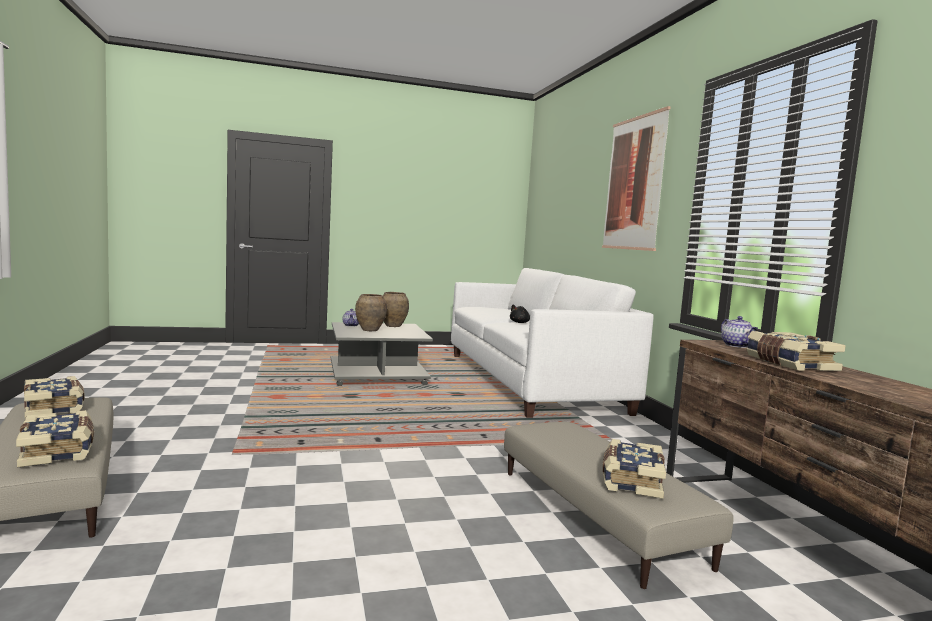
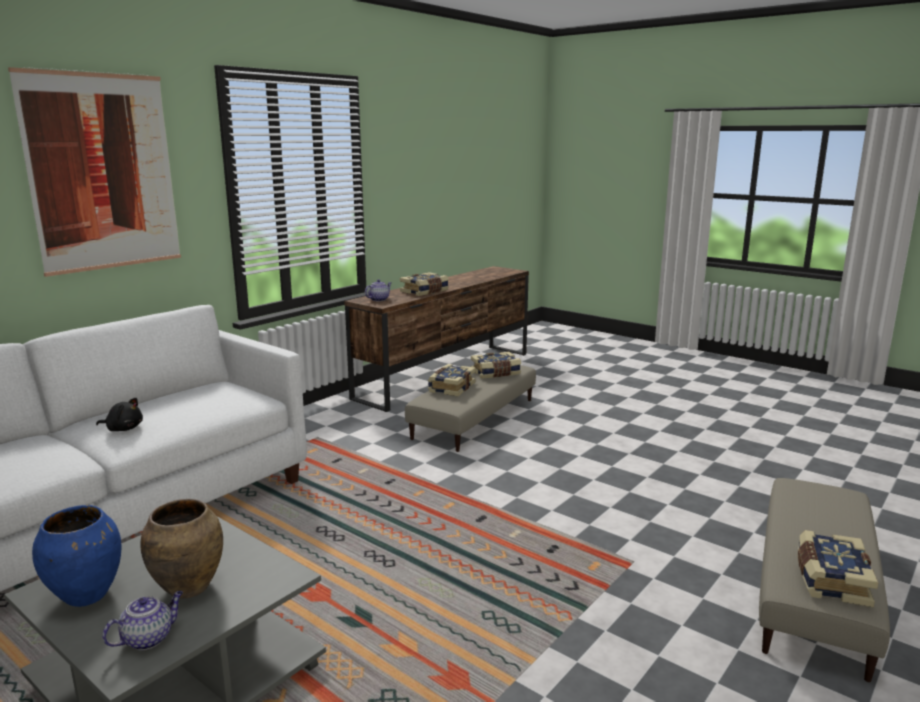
camera: 125 degrees left, 10 degrees up
book [16,410,94,467] -> book moved to [428,364,476,397]
brown vase [383,292,409,327] -> blue vase [32,505,121,607]

